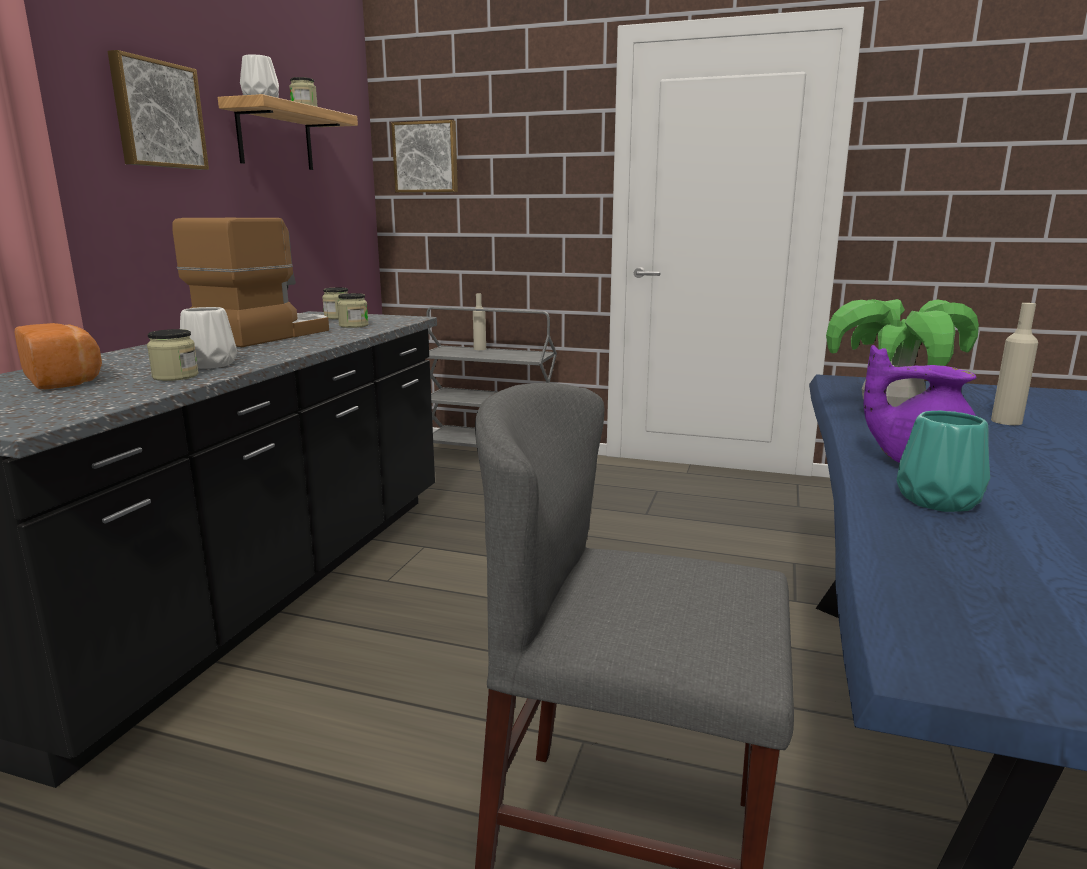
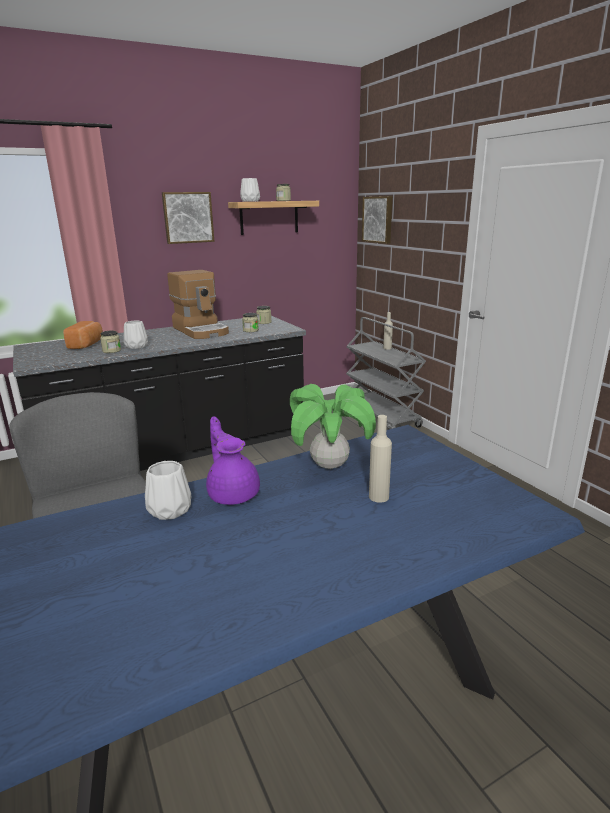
camera: 45 degrees right, 5 degrees up
coffee machine [172,218,329,347] -> coffee machine turned 75 degrees clockwise [167,270,229,339]
turquoise vase [897,410,990,512] -> white vase [145,461,191,520]

